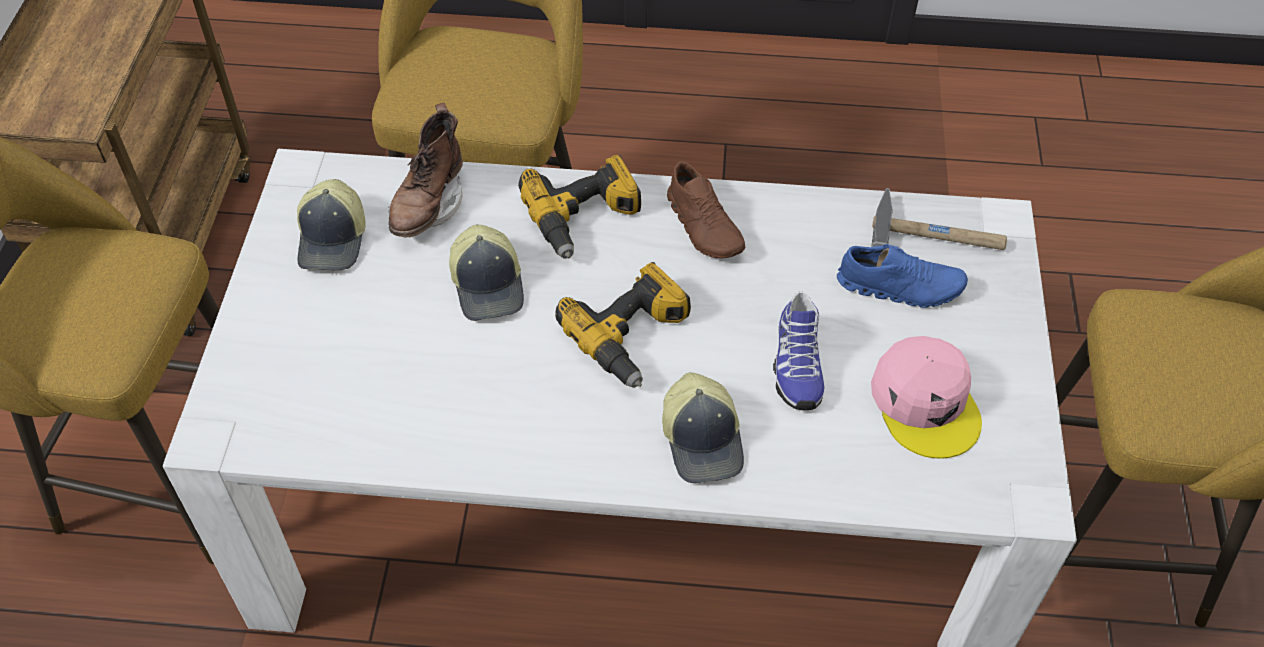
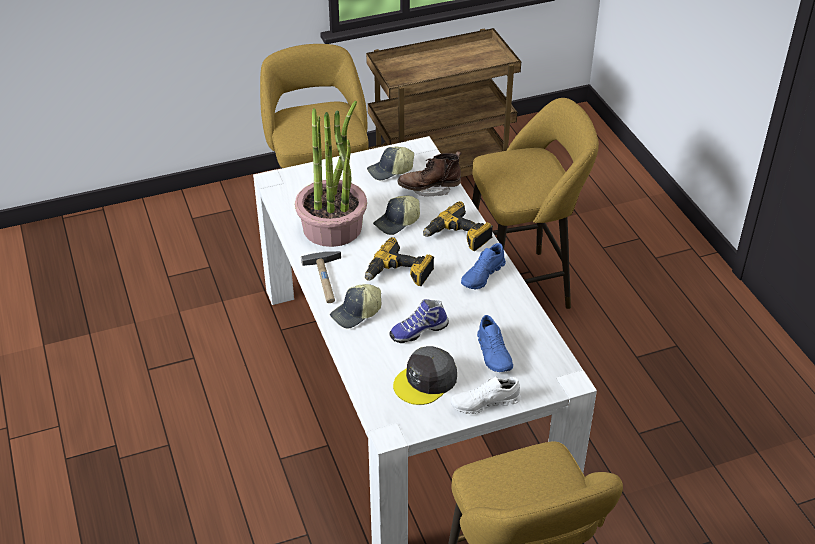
camera: 65 degrees right, 10 degrees down
brown shoe [667,161,745,258] -> blue shoe [461,243,506,290]
hammer [871,188,1007,250] -> hammer moved to [301,251,341,303]
pink cap [871,336,982,459] -> grey cap [393,346,457,405]
none -> potted plant [295,101,367,247]
none -> white shoe [451,376,521,414]

